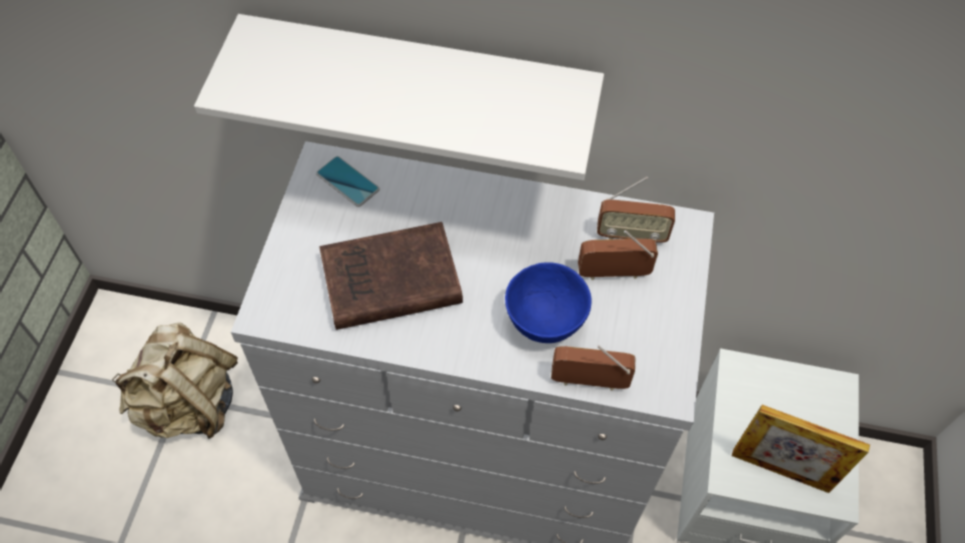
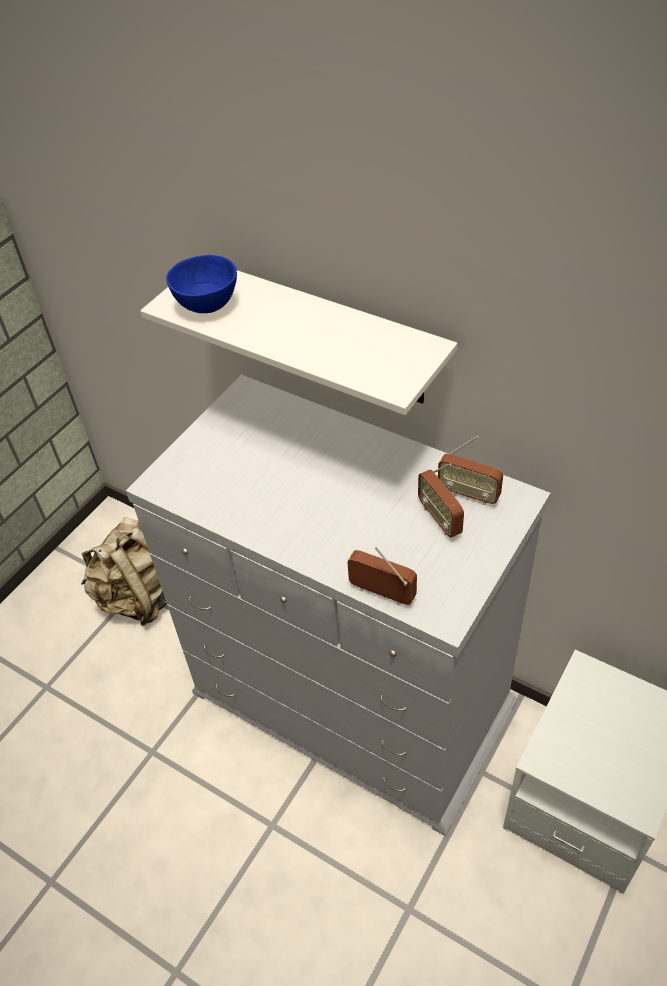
camera: 25 degrees right, 10 degrees down
phone [316,156,380,207] -> none
brown book [319,222,463,330] -> none
blue bowl [505,263,592,343] -> blue bowl moved to [166,255,237,313]
radio [578,230,658,280] -> radio turned 135 degrees counterclockwise [418,463,464,538]
picture frame [732,405,870,493] -> none

